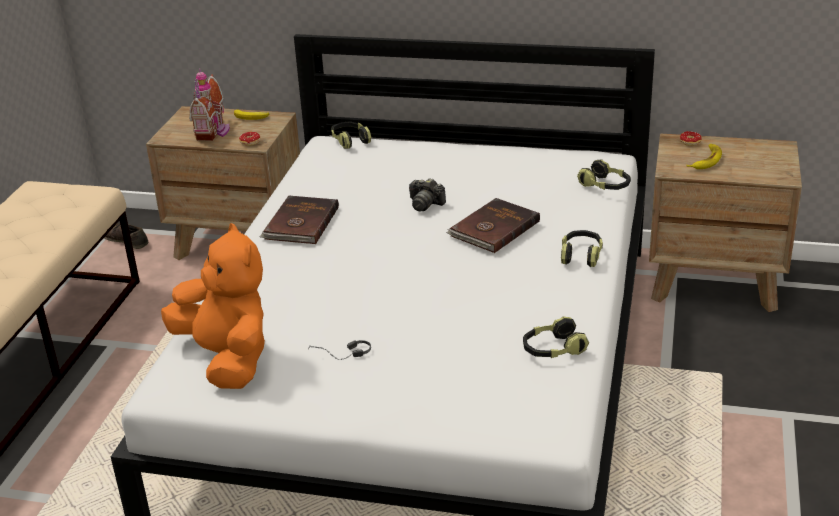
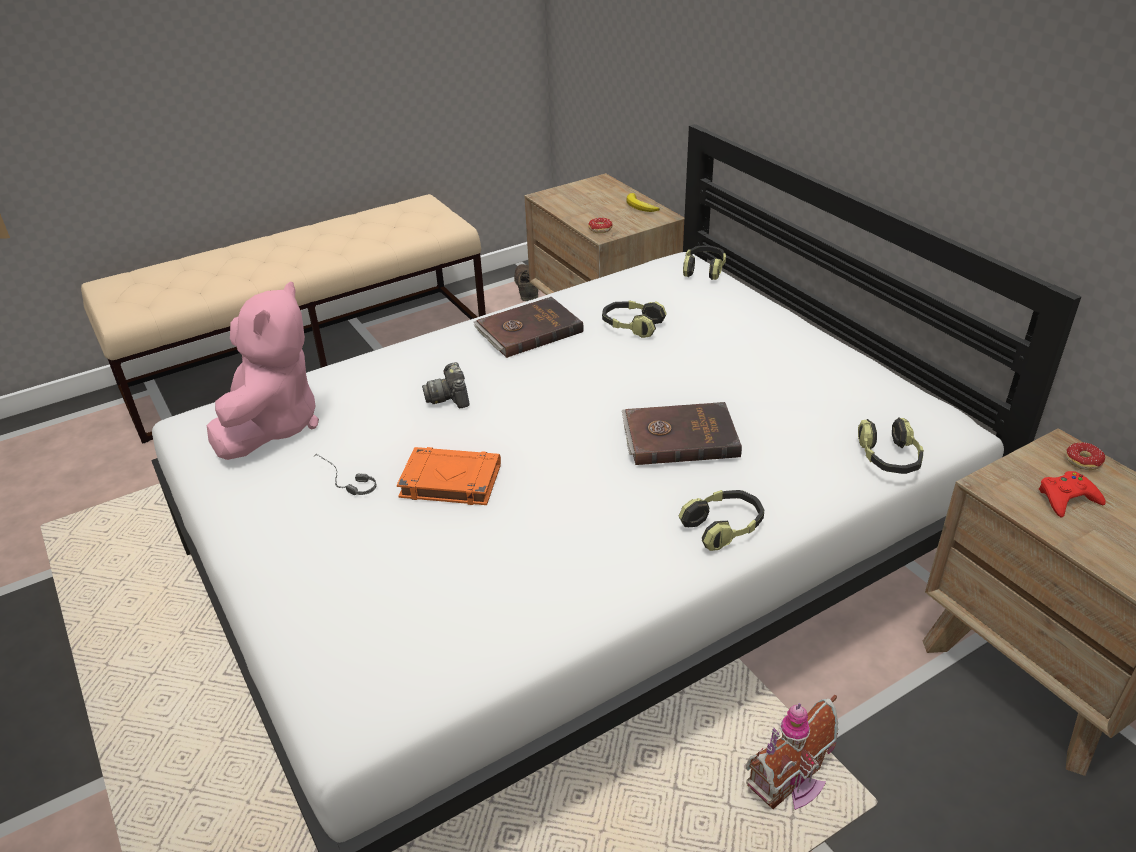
camera: 45 degrees right, 5 degrees up
orange plush toy [161,223,265,389] -> pink plush toy [207,281,319,460]
toy house [189,68,230,141] -> toy house moved to [746,694,838,810]
camera [409,178,446,212] -> camera moved to [422,362,470,409]
headphones [523,317,589,358] -> headphones moved to [602,300,667,338]
banana [686,144,722,169] -> red game controller [1039,471,1106,517]
none -> orange book [397,447,501,505]

